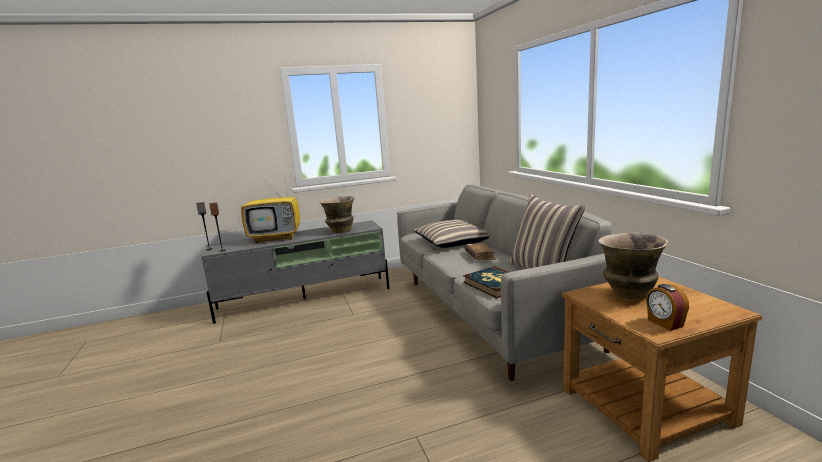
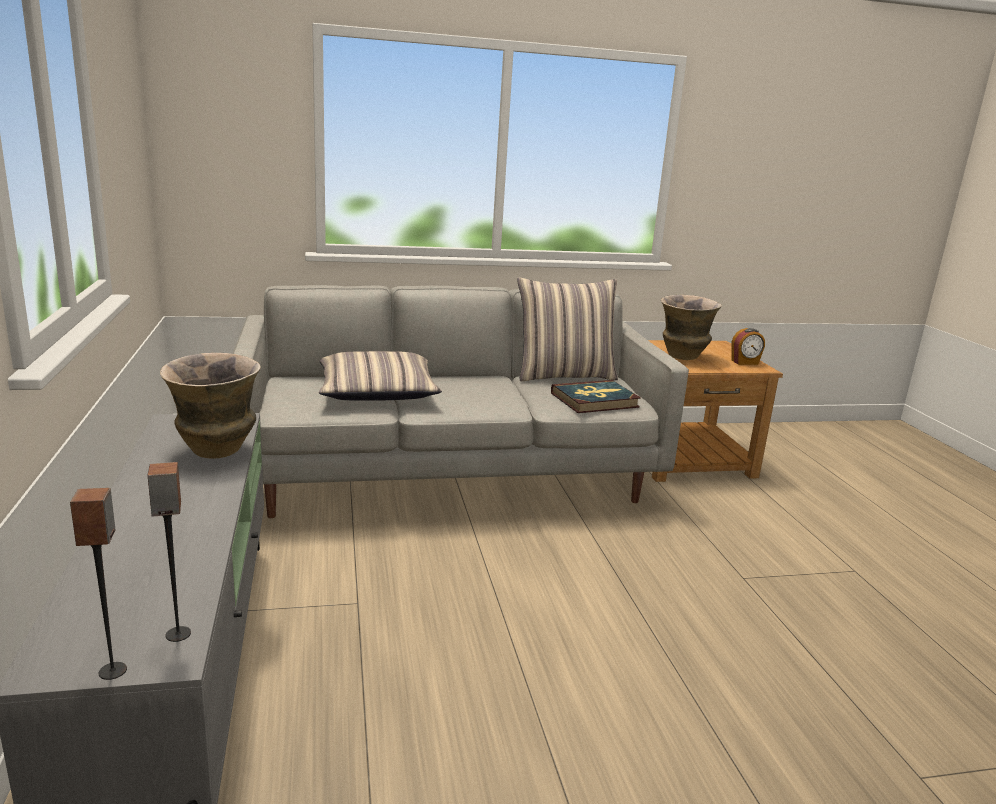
camera: 85 degrees left, 5 degrees up
television [241,175,300,243] -> none
brown book [464,243,496,260] -> none

